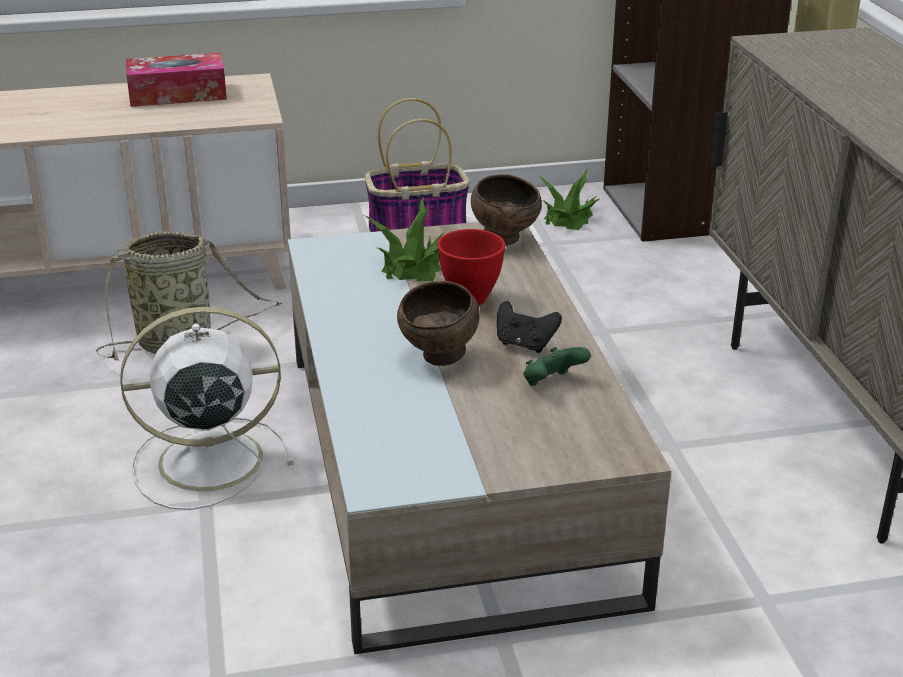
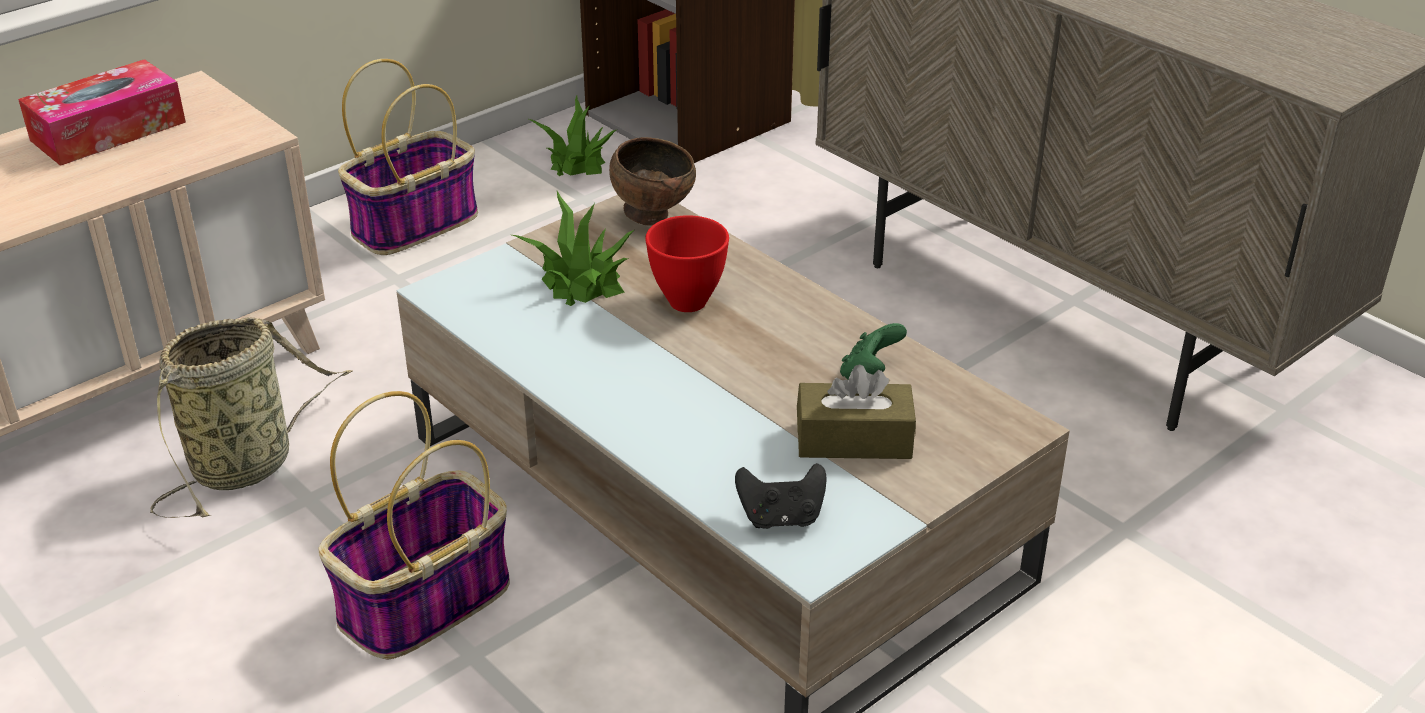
camera: 30 degrees left, 5 degrees up
white fan [120,307,294,510] -> basket [319,391,510,660]
brown bowl [397,281,480,366] -> none
black game controller [497,301,562,353] -> black game controller moved to [735,463,827,529]
none -> brown tissue box [797,364,916,459]

